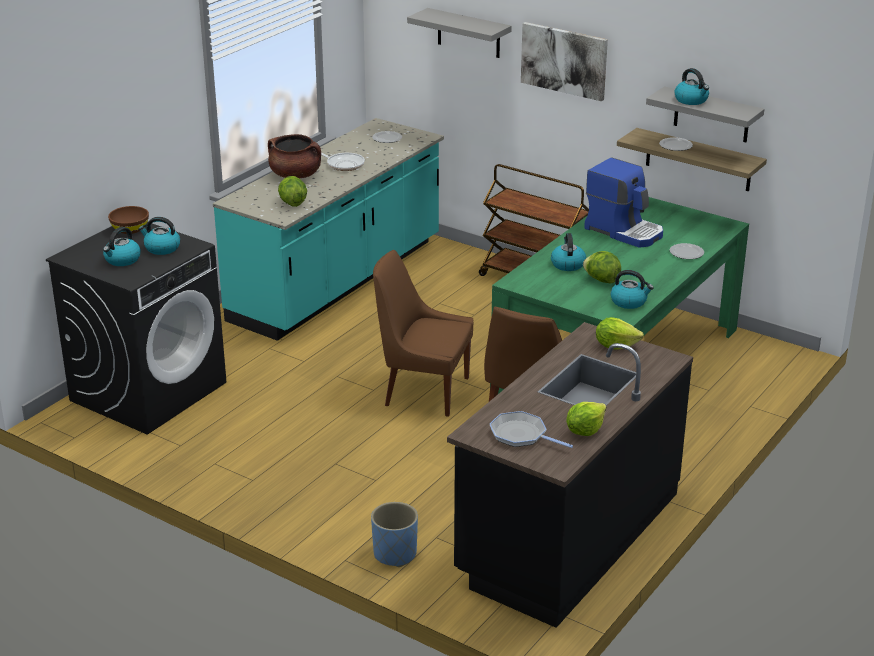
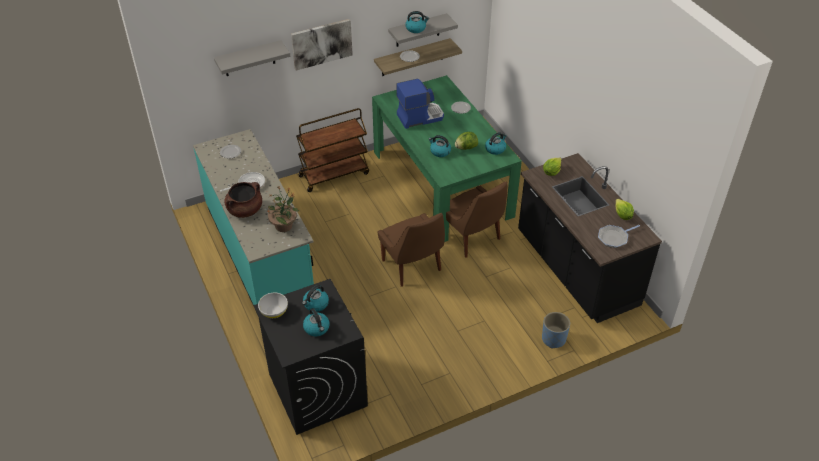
camera: 60 degrees left, 15 degrees up
brown bowl [108,206,149,234] -> white bowl [258,293,288,318]
lettuce [278,176,307,207] -> potted plant [267,186,300,232]
brown chair [373,250,473,417] -> brown chair turned 75 degrees counterclockwise [378,213,445,287]

